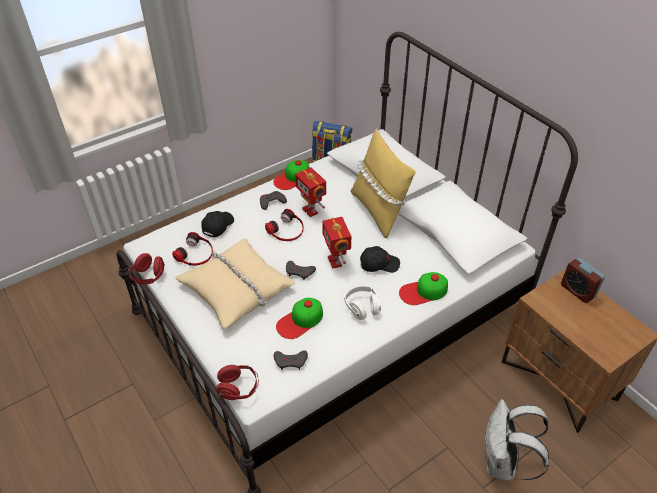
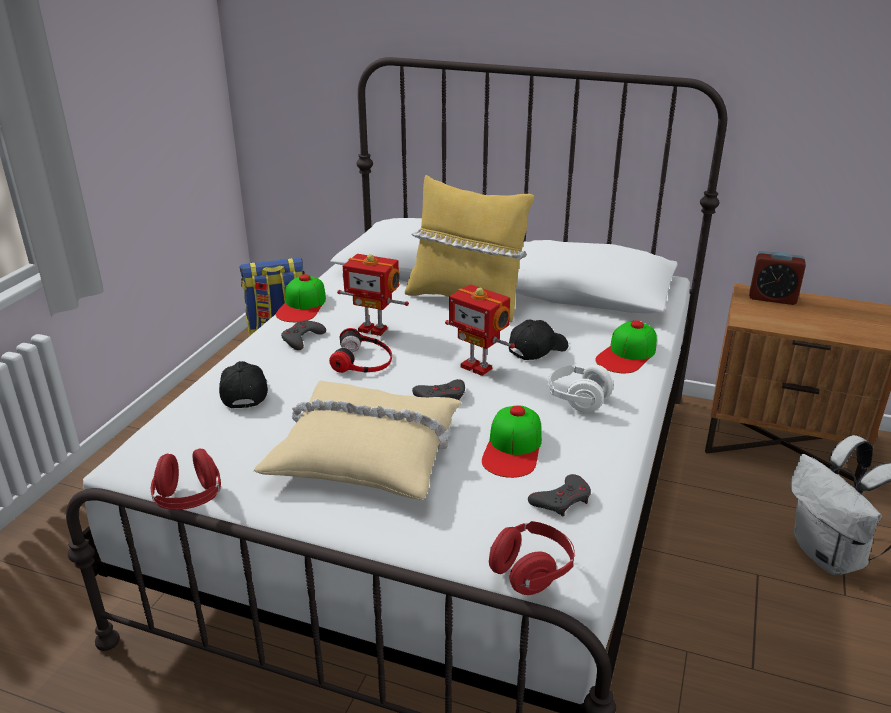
camera: 35 degrees left, 15 degrees down
headphones [172,232,213,266] -> none

